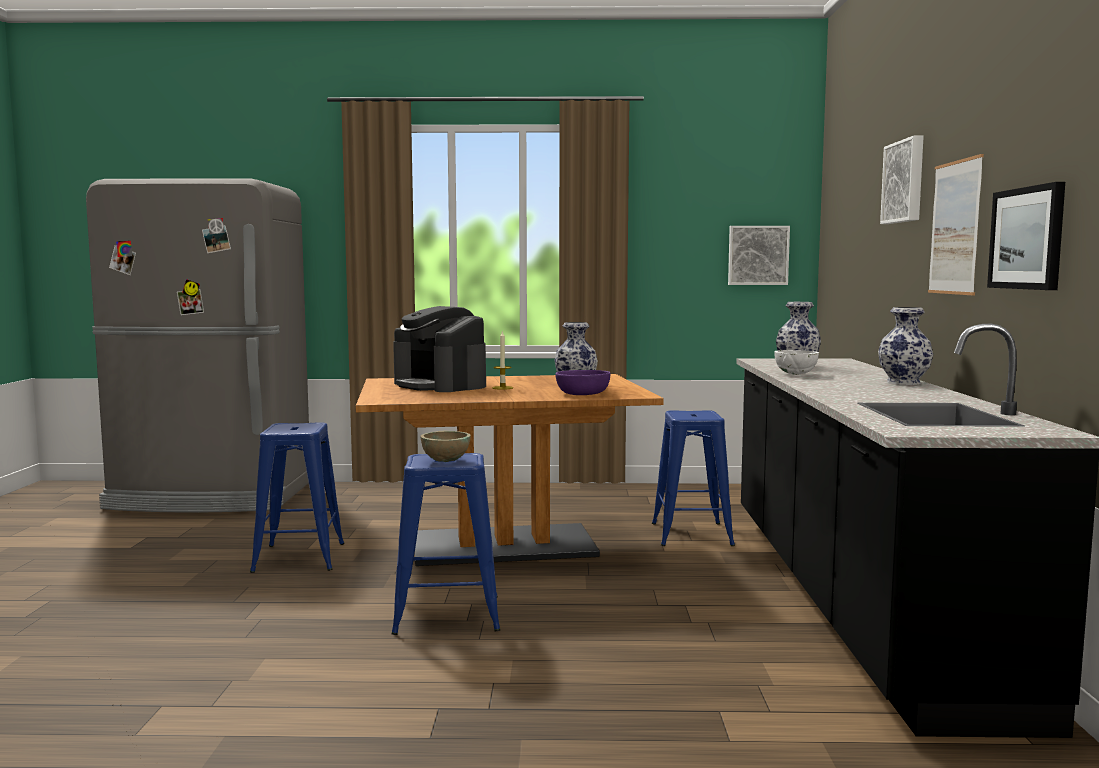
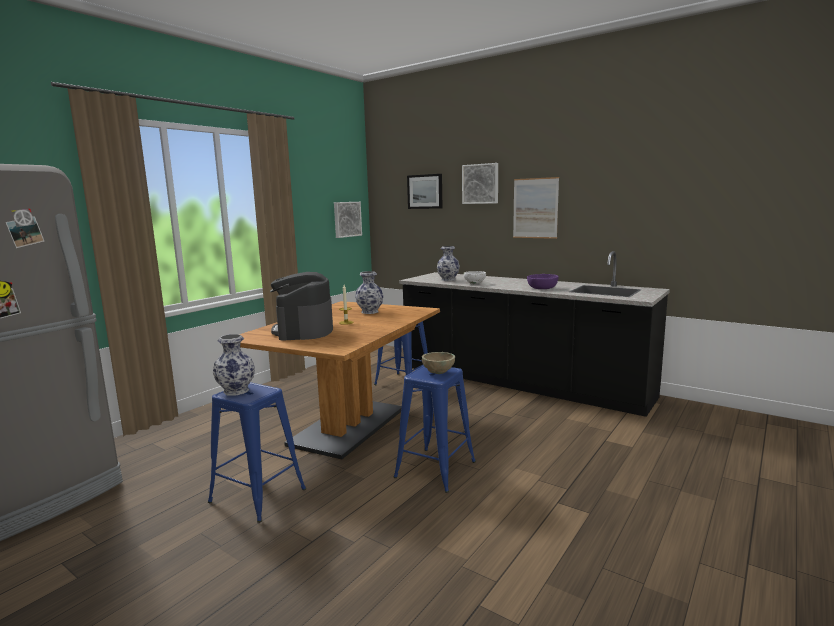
camera: 55 degrees left, 5 degrees up
coffee machine [393,306,486,392] -> coffee machine turned 90 degrees clockwise [270,272,333,341]
purple bowl [556,370,611,395] -> purple bowl moved to [527,274,559,289]
vase [878,307,933,385] -> vase moved to [213,334,255,395]
picture [987,182,1065,290] -> picture moved to [407,174,442,209]

